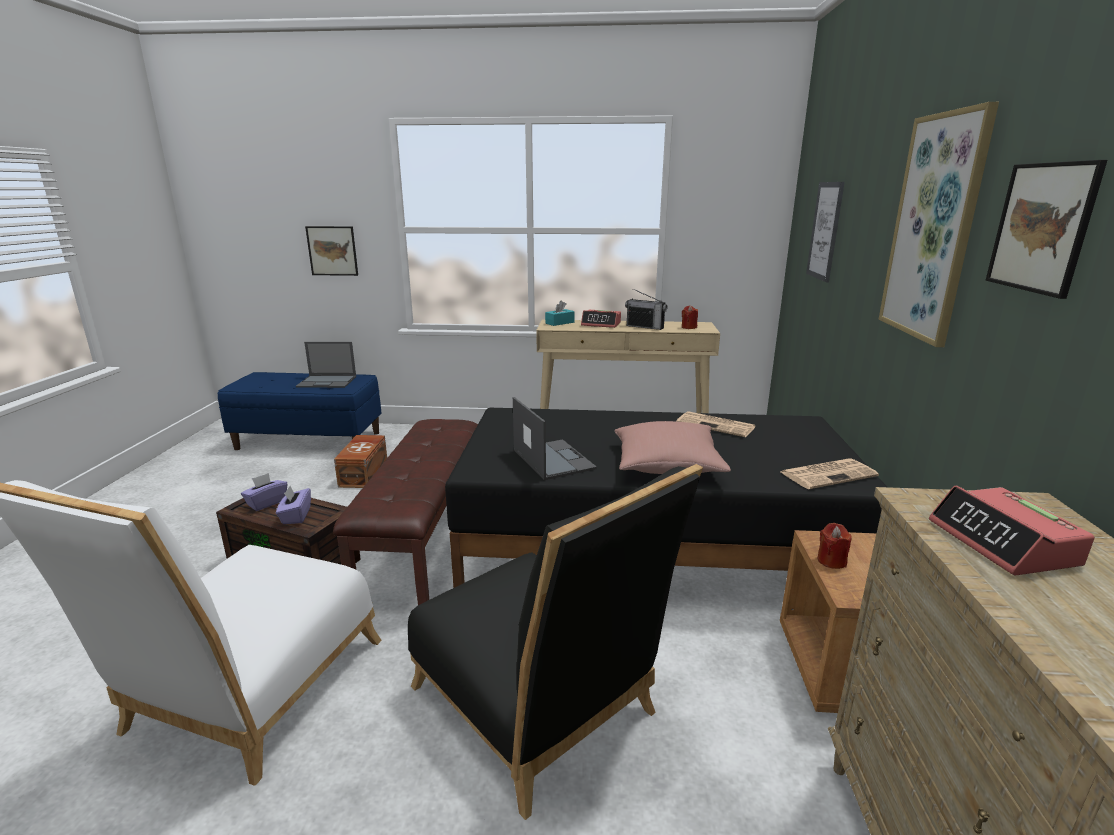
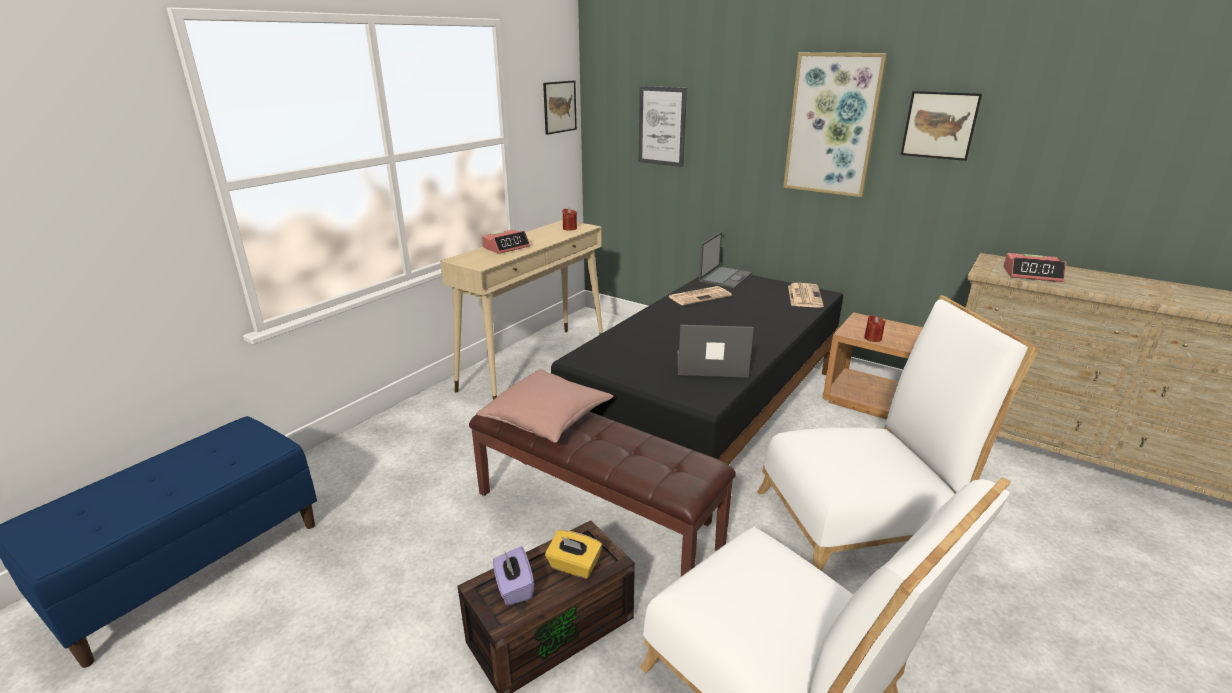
camera: 60 degrees left, 5 degrees up
purple tissue box [276,486,311,524] -> yellow tissue box [545,530,602,579]
laptop [296,342,356,388] -> laptop moved to [699,232,752,288]
picture [305,226,358,276] -> picture moved to [543,80,577,135]
brown storage box [334,435,387,488] -> none
black chair [408,464,703,820] -> white chair [757,295,1039,571]
turquoise tissue box [545,301,574,326] -> none
pink pillow [615,421,731,474] -> pink pillow moved to [476,369,613,443]
radio [625,289,667,330] -> none

